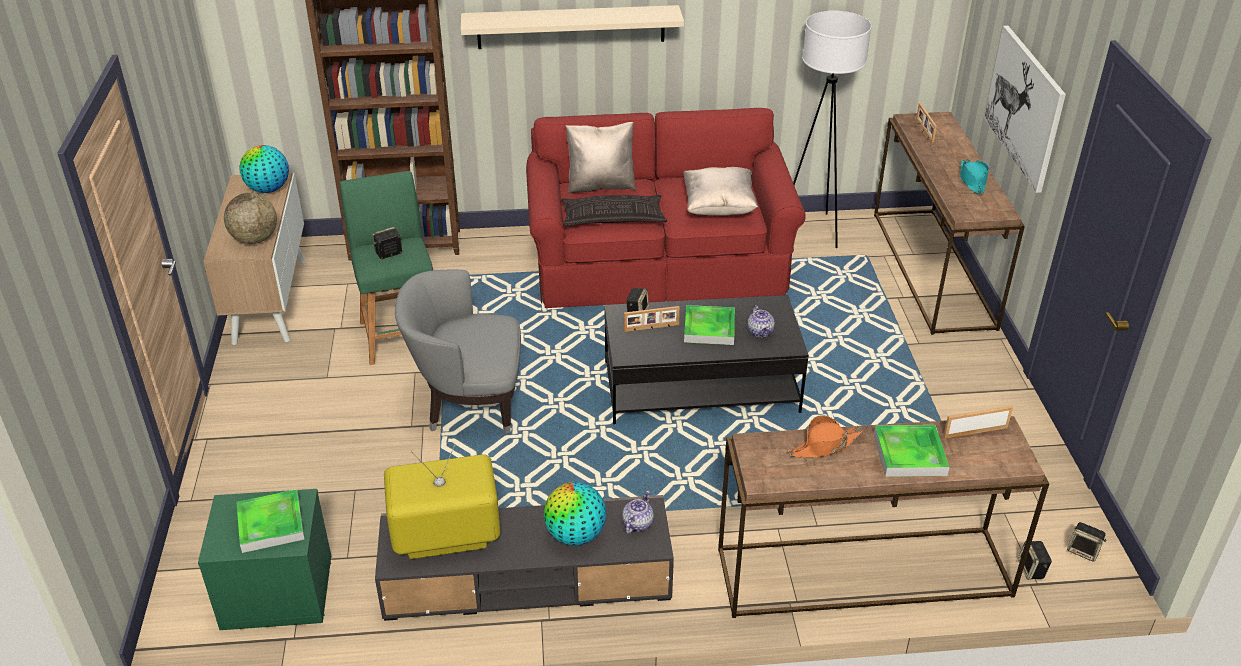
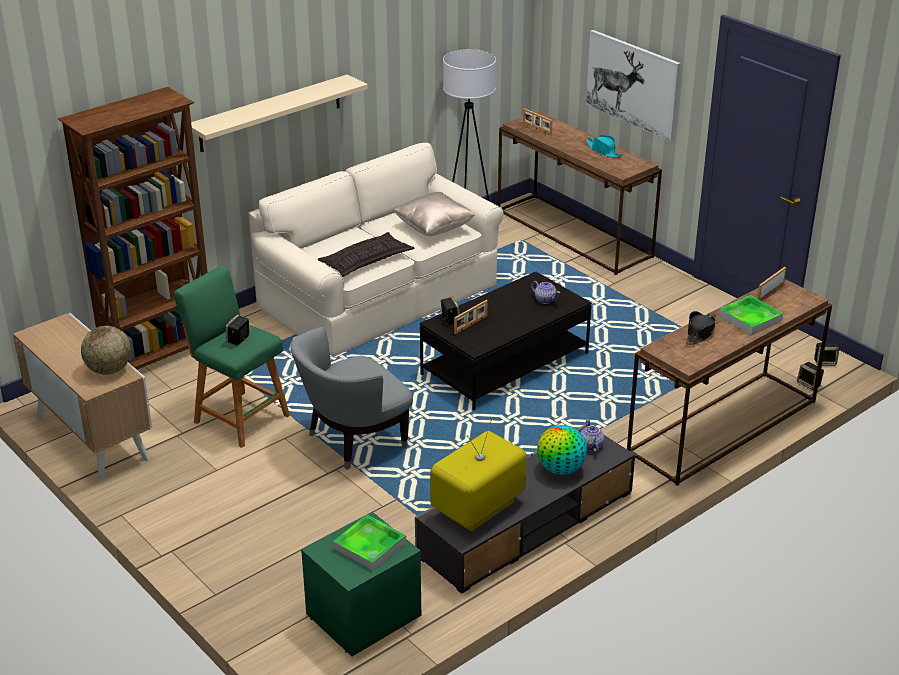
camera: 35 degrees left, 5 degrees down
globe [239,145,289,193] -> none
red sofa [526,108,806,308] -> beige sofa [249,143,504,357]
beige pillow [565,122,636,193] -> none
tray [684,305,735,345] -> none
orange hat [787,415,863,458] -> black hat [686,311,716,345]

